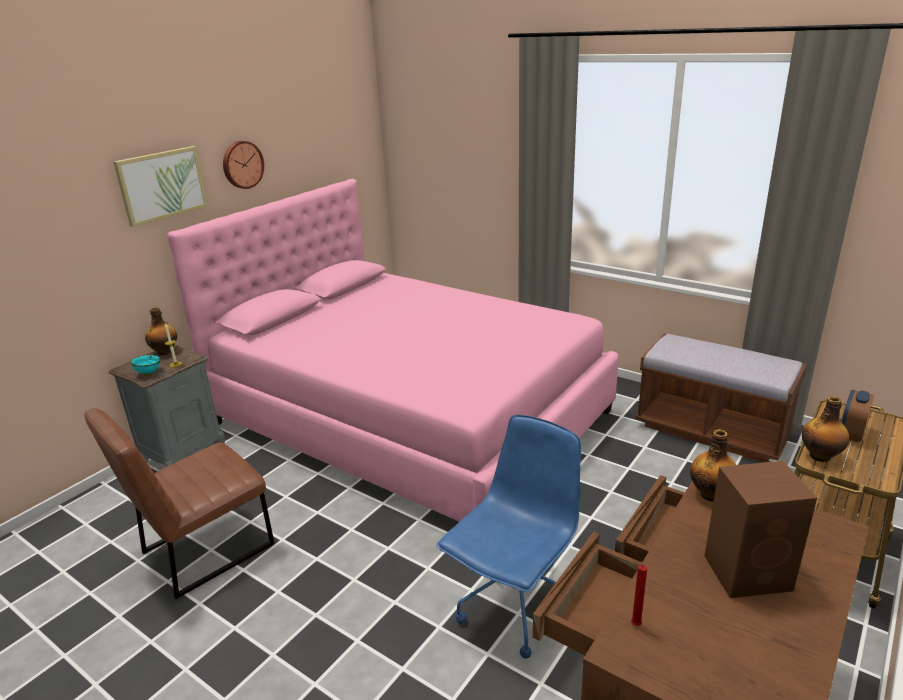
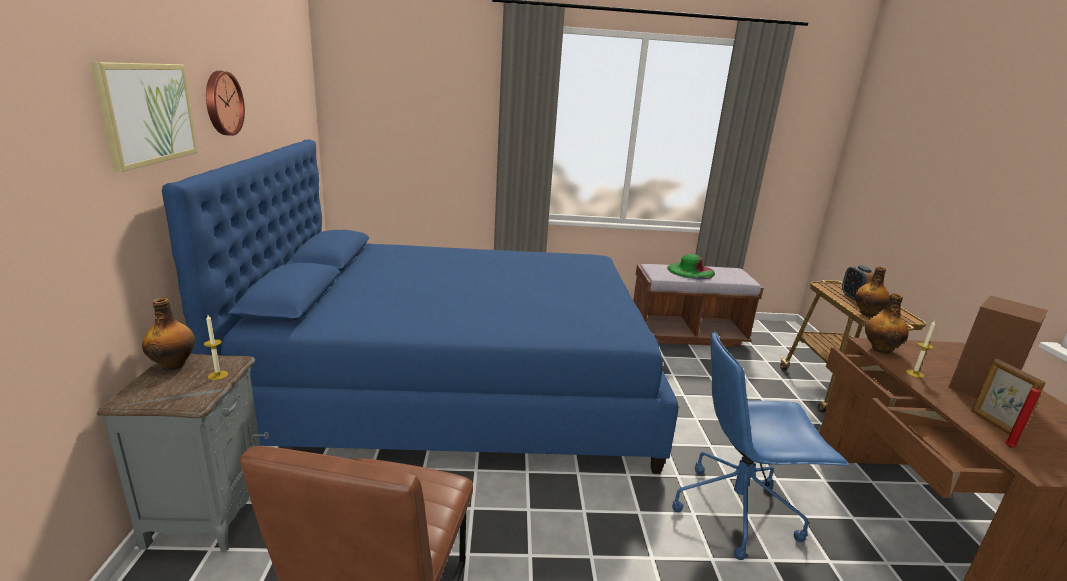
camera: 40 degrees left, 5 degrees down
turquoise bowl [130,355,161,375] -> none
pink bed [167,179,618,522] -> blue bed [162,139,679,474]
blue office chair [436,415,581,659] -> blue office chair turned 90 degrees counterclockwise [672,331,849,560]
none -> green hat [667,254,715,279]
none -> candle [906,320,935,378]
none -> picture frame [971,359,1046,434]

